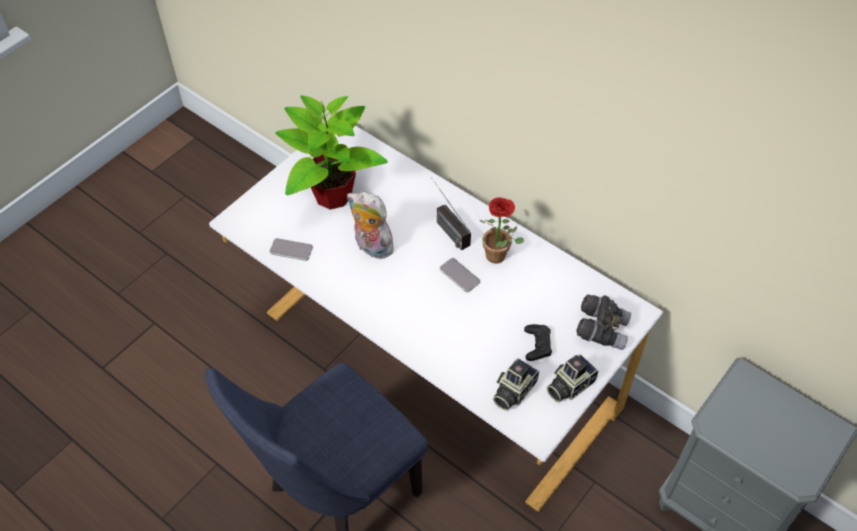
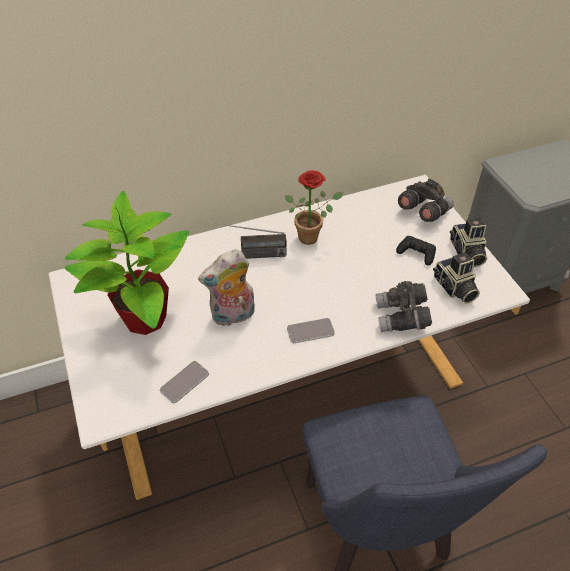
camera: 60 degrees left, 5 degrees down
phone [440,258,480,292] -> phone moved to [287,318,335,343]
none -> grey binoculars [375,281,432,332]

